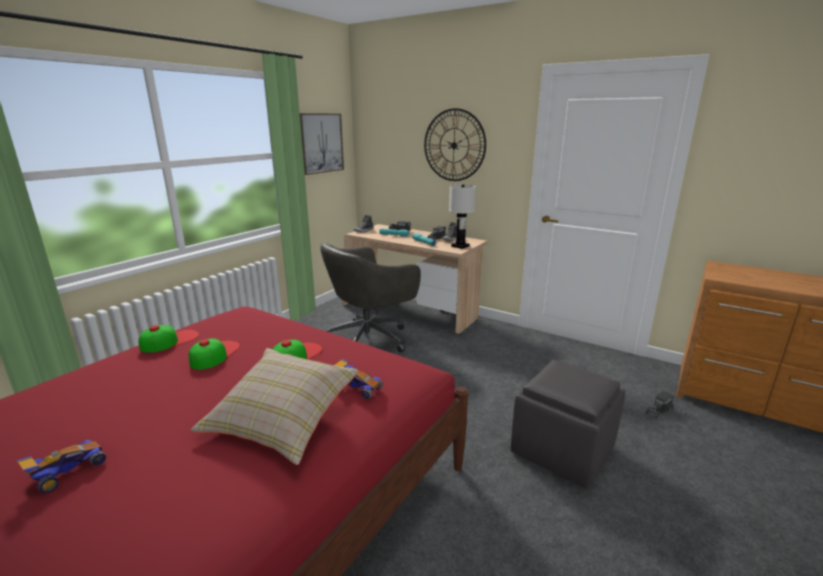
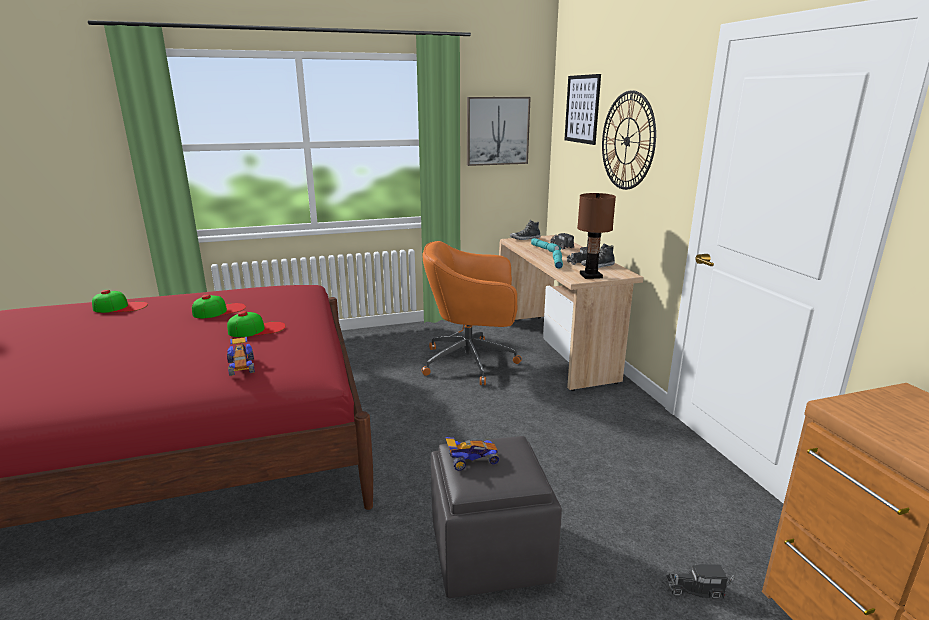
camera: 40 degrees right, 0 degrees up
toy car [17,440,106,493] -> toy car moved to [446,437,499,471]
cap [139,325,199,353] -> cap moved to [92,290,148,313]
beige pillow [191,348,358,465] -> none
grey office chair [320,243,421,353] -> orange office chair [422,241,522,385]
white table lamp [449,184,476,249] -> brown table lamp [577,193,616,279]
none -> picture [564,74,601,145]

